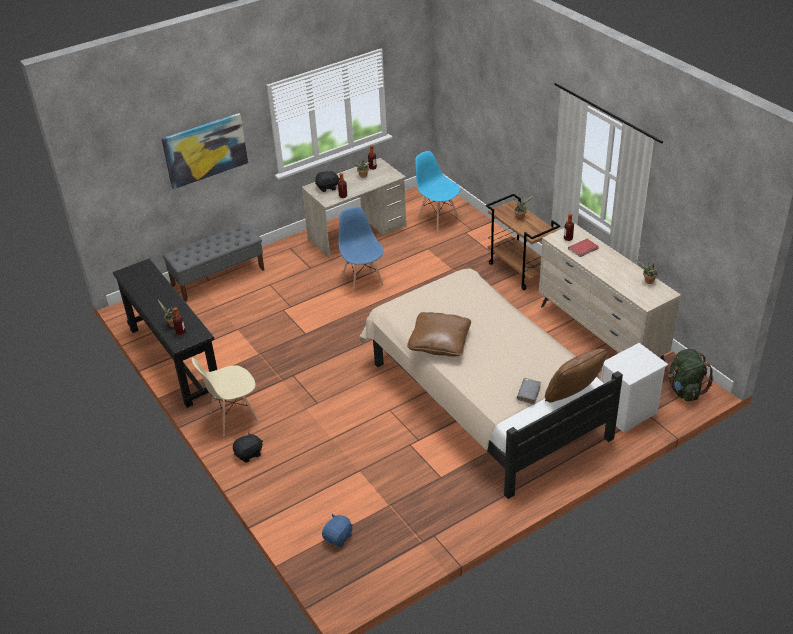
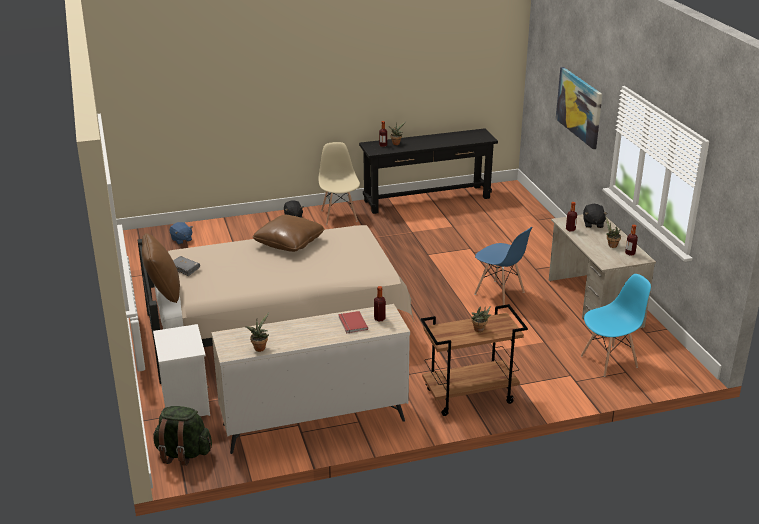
camera: 105 degrees right, 10 degrees down
grey bench [163,224,264,302] -> none
blue chair [338,207,384,294] -> blue chair turned 45 degrees clockwise [474,227,532,305]

